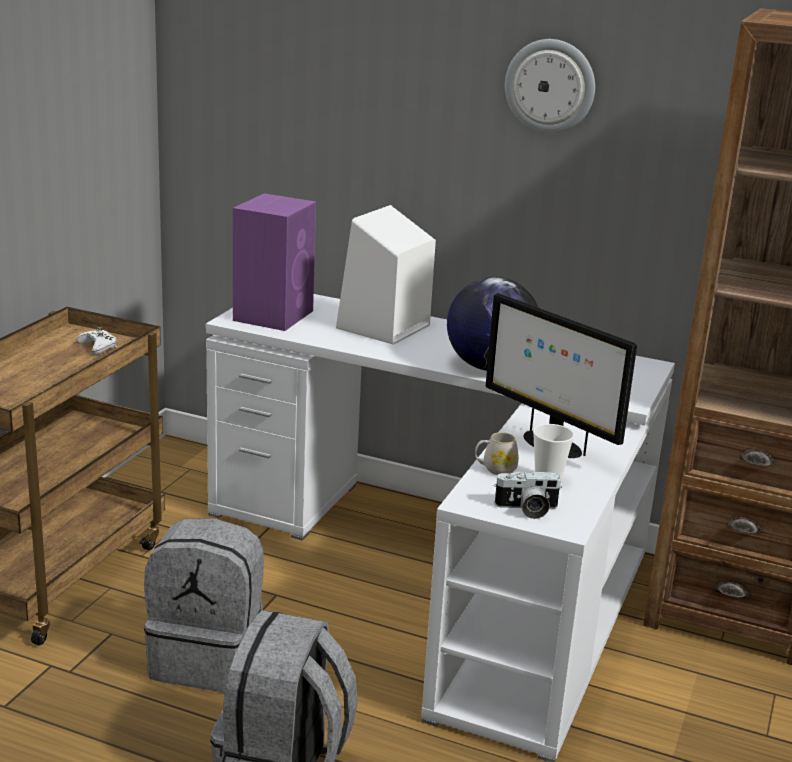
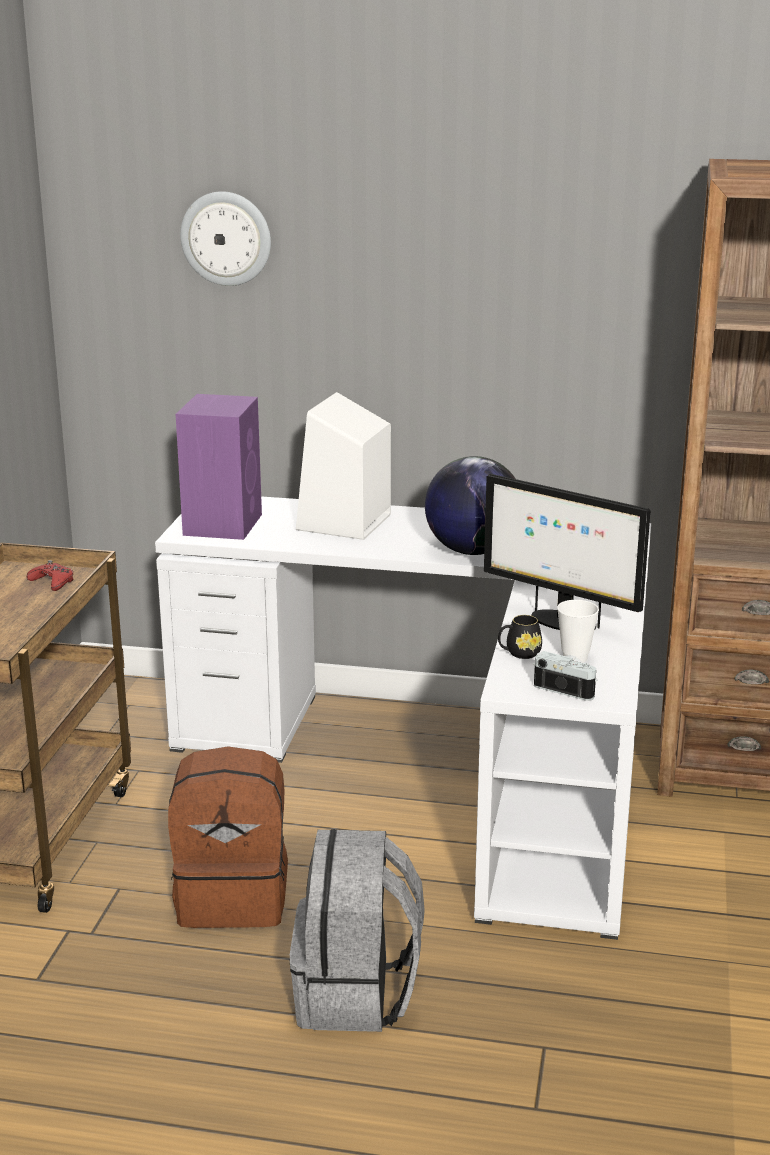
camera: 10 degrees left, 0 degrees up
white game controller [77,327,117,355] -> red game controller [27,560,74,591]
grey backpack [144,518,264,692] -> brown backpack [168,746,288,928]
white mug [475,432,519,475] -> black mug [498,615,542,659]
camera [494,471,562,519] -> camera turned 135 degrees counterclockwise [533,651,598,701]
wall clock [505,39,595,134] -> wall clock moved to [180,191,271,286]

